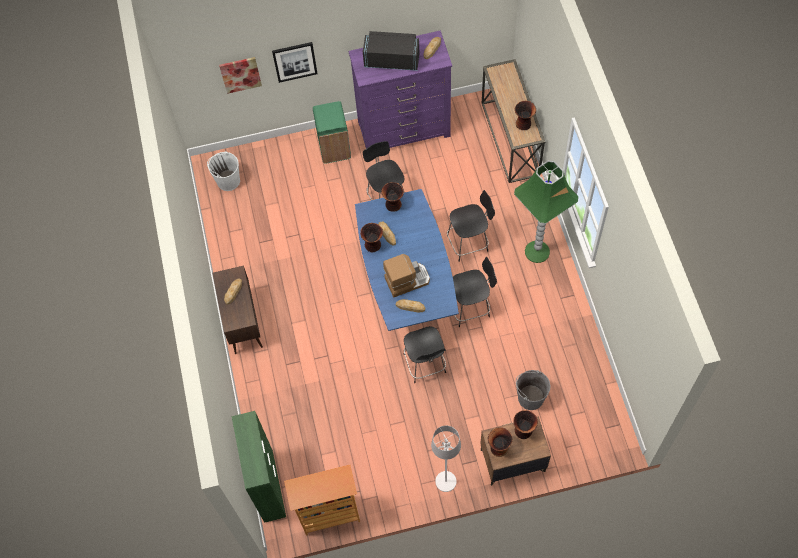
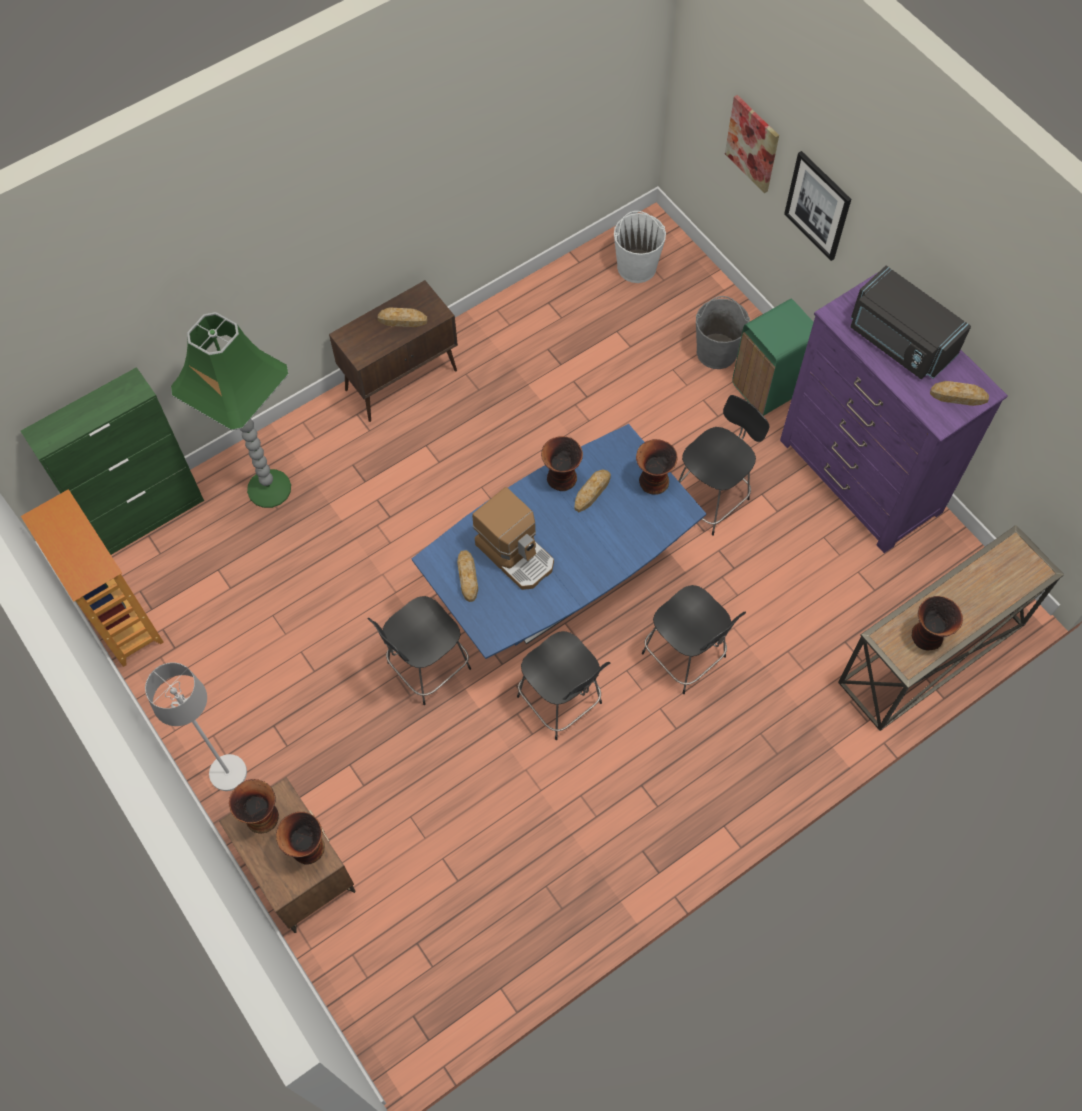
camera: 65 degrees right, 0 degrees up
black microwave [363,31,419,71] -> black microwave turned 150 degrees clockwise [851,265,971,379]
green floor lamp [514,161,579,263] -> green floor lamp moved to [171,312,291,508]
grey bucket [516,370,551,410] -> grey bucket moved to [696,296,750,369]

